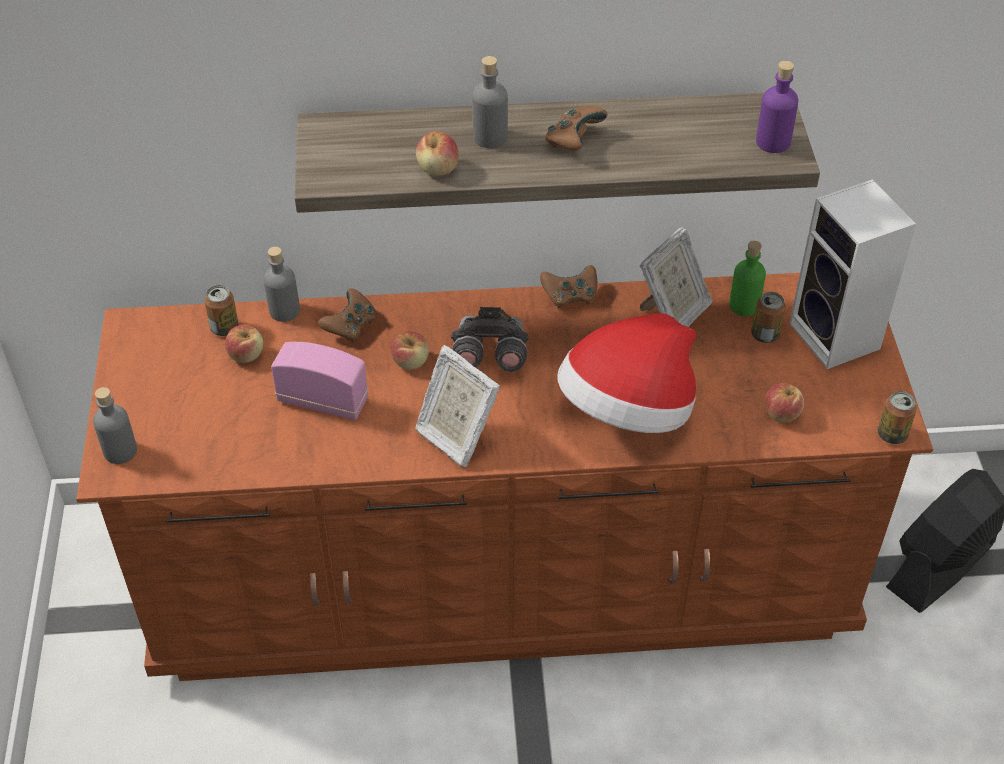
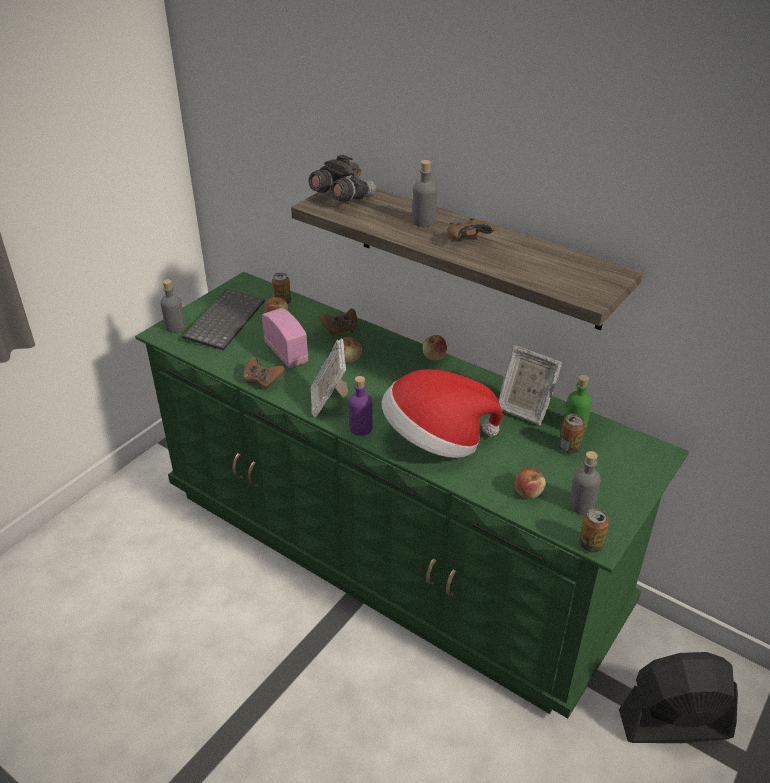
camera: 40 degrees right, 10 degrees down
brown dresser [76,273,933,681] -> green dresser [135,272,689,719]
grey bottle [263,247,300,322] -> grey bottle moved to [569,451,601,515]
apple [416,131,459,176] -> apple moved to [423,335,447,361]
grey binoculars [451,307,529,372] -> grey binoculars moved to [309,155,376,202]
brown game controller [540,265,597,309] -> brown game controller moved to [243,357,285,390]
picture frame [640,227,713,327] -> picture frame turned 45 degrees clockwise [498,345,562,425]
purple bottle [756,61,798,153] -> purple bottle moved to [349,376,373,436]
speaker [789,179,916,369] -> none
none -> keyboard [182,289,265,351]

